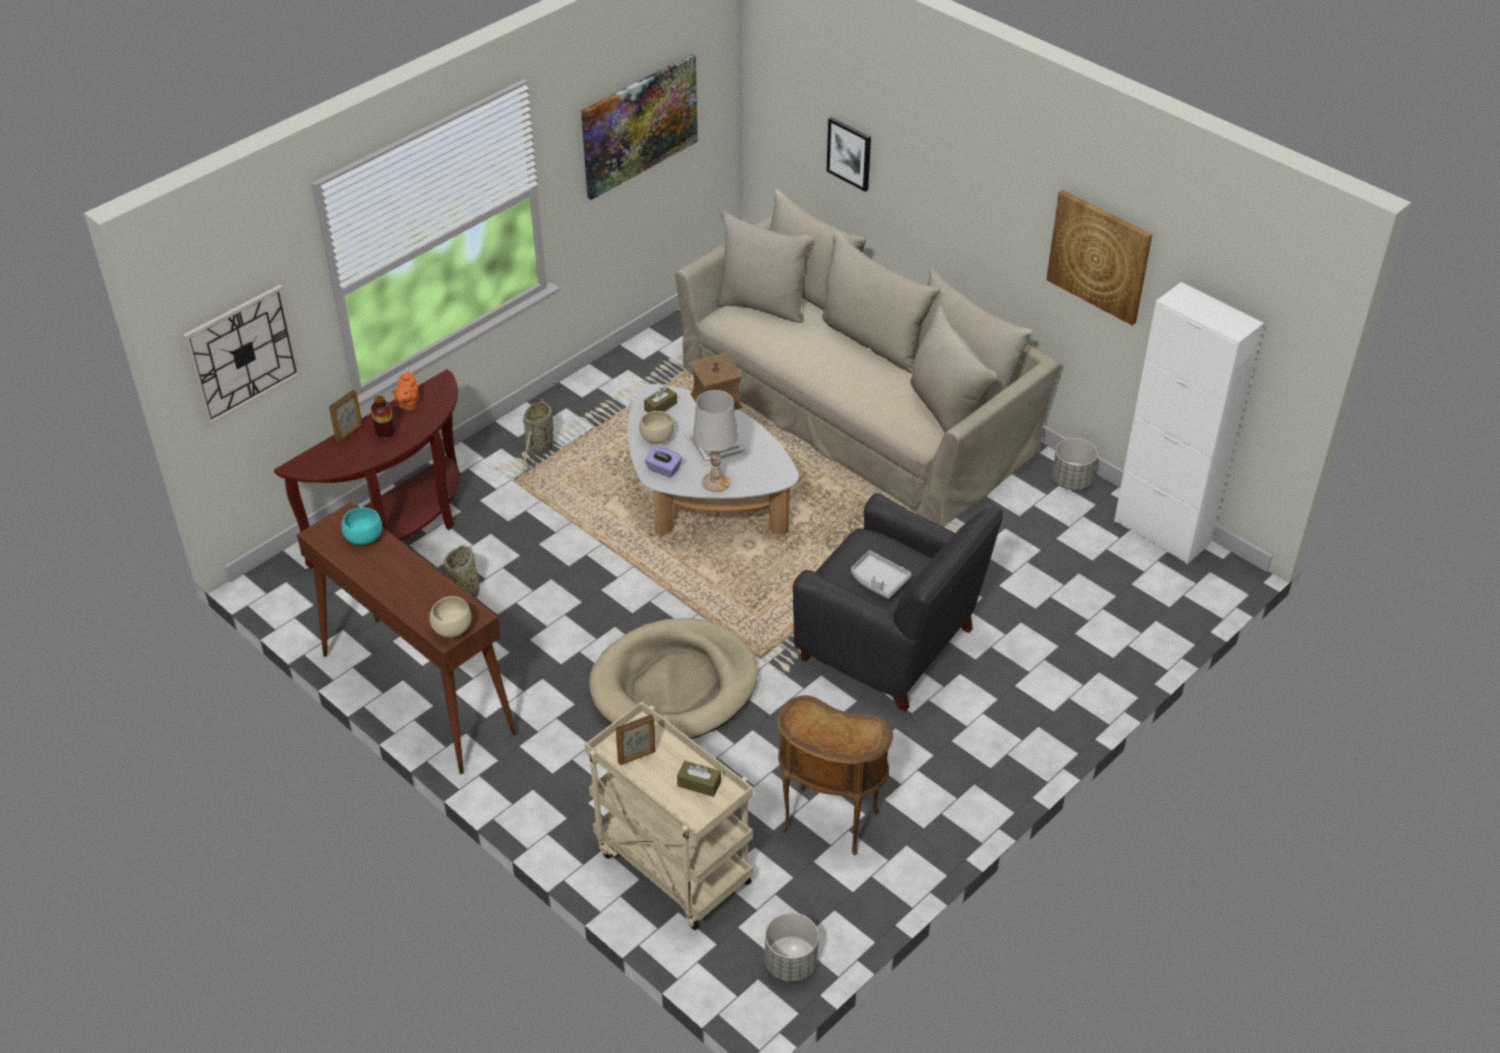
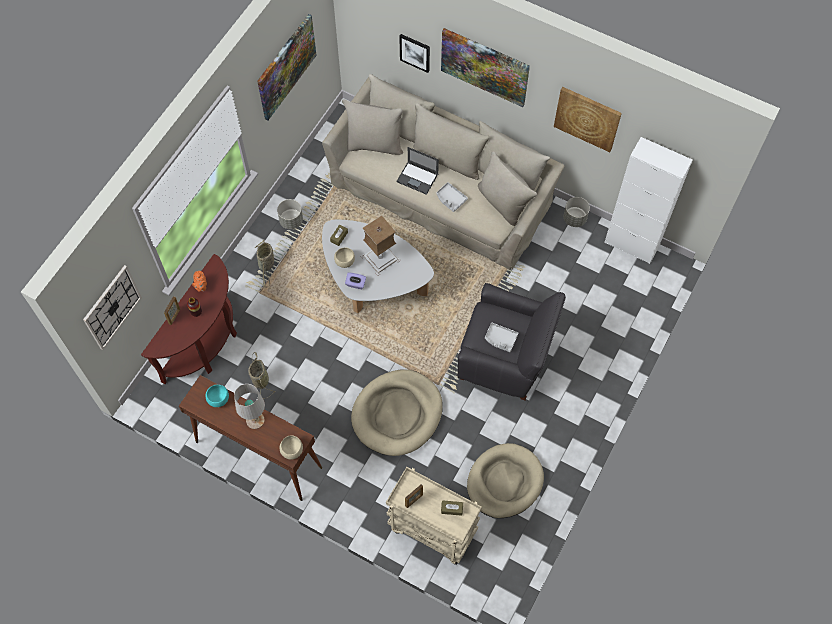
camera: 15 degrees left, 20 degrees up
white table lamp [693,390,738,492] -> white table lamp moved to [234,384,265,429]
grey planter [765,913,819,982] -> grey planter moved to [277,199,303,229]
brown side table [777,695,893,855] -> beige dog bed [467,443,544,518]
none -> laptop [396,147,439,195]
none -> grey tray [437,182,468,212]
none -> picture [441,28,530,107]

